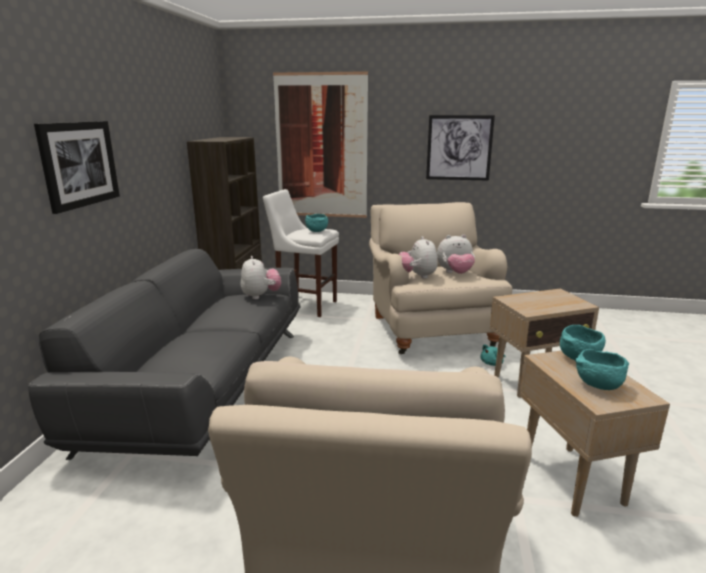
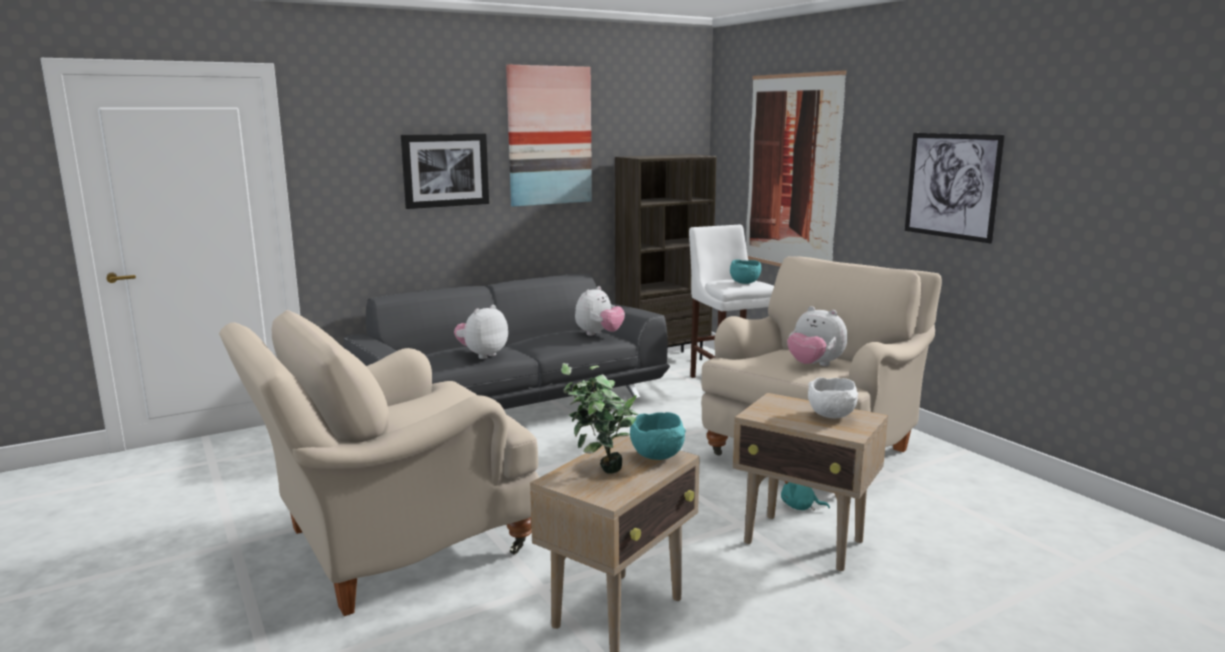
camera: 50 degrees right, 5 degrees down
plush toy [399,236,438,279] -> plush toy moved to [454,305,508,359]
turquoise bowl [575,349,629,390] -> potted plant [561,363,638,473]
none -> picture [506,65,592,207]
none -> white bowl [808,377,858,419]

